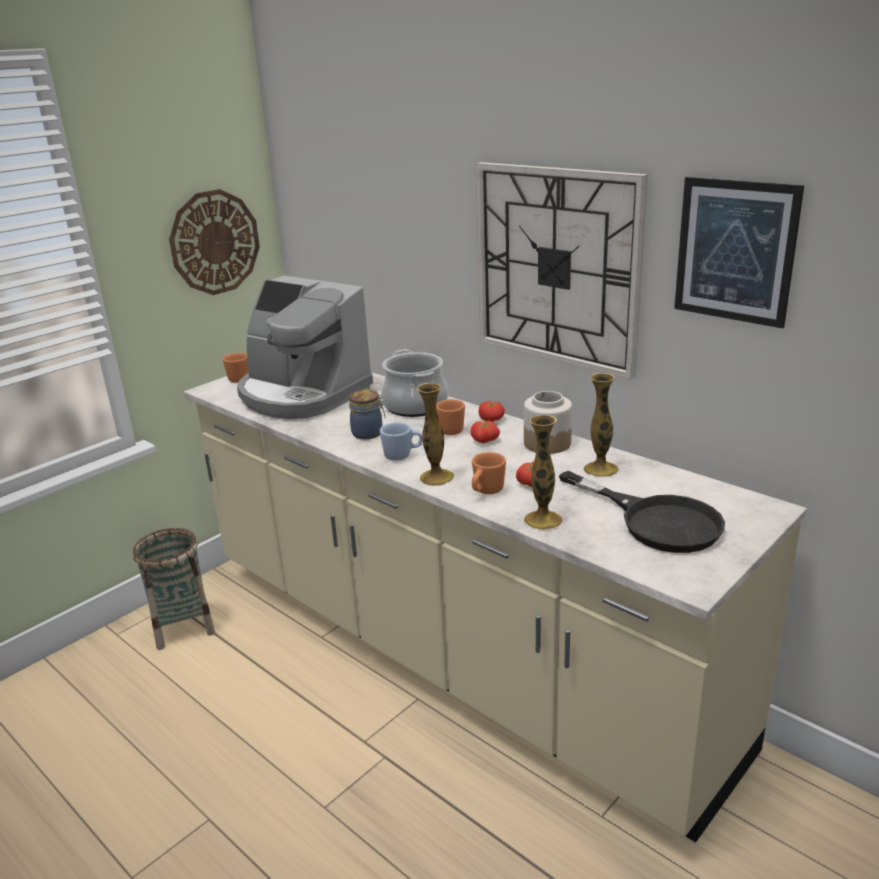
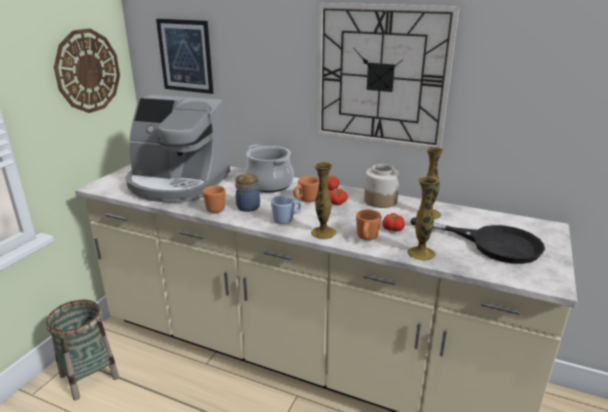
camera: 20 degrees left, 0 degrees up
orange mug [223,353,249,383] -> orange mug moved to [203,186,226,213]
picture [674,177,804,328] -> picture moved to [156,19,214,94]

